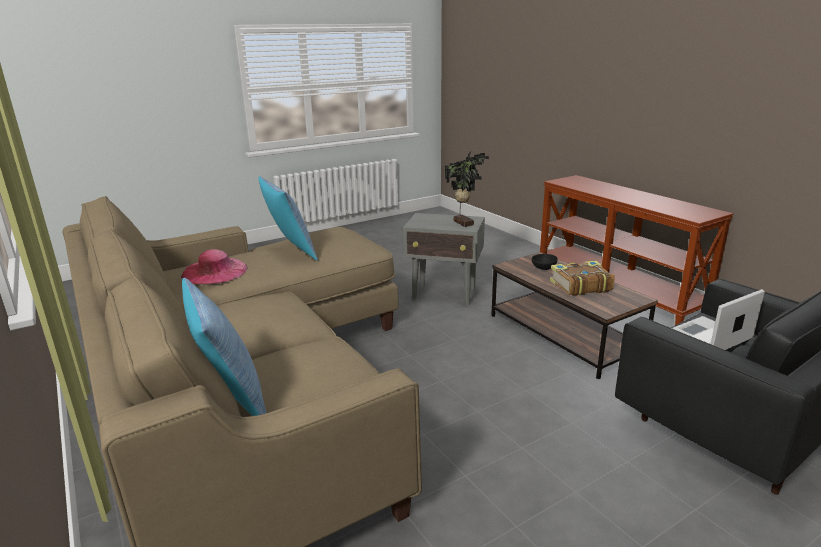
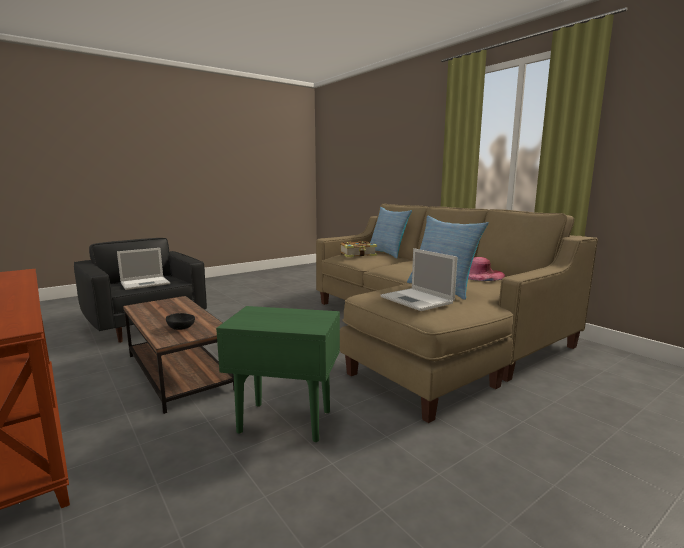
camera: 175 degrees right, 10 degrees down
grey side table [403,213,485,305] -> green side table [216,306,340,442]
potted plant [445,151,489,227] -> none
book [550,260,615,296] -> book moved to [340,241,377,257]
none -> laptop [381,248,457,311]

